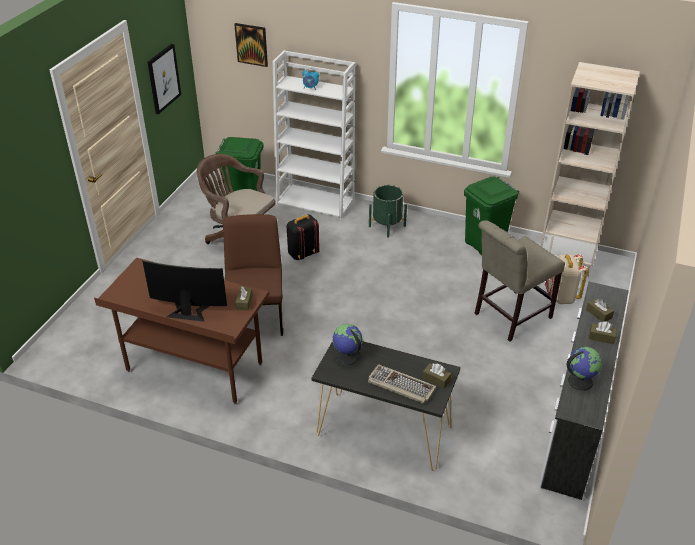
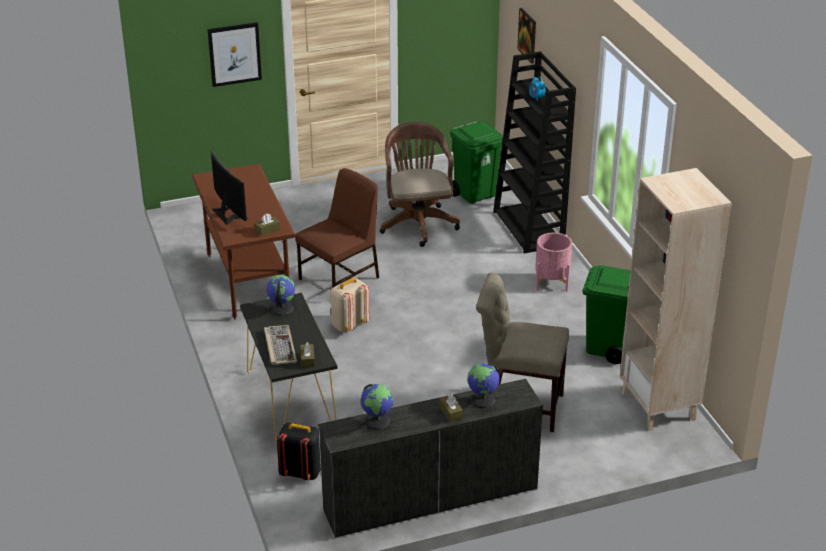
camera: 50 degrees right, 5 degrees down
picture [147,43,181,114] -> picture moved to [207,22,262,87]
white bookcase [273,50,355,219] -> black bookcase [493,51,576,254]
black backpack [287,214,320,260] -> black backpack moved to [277,423,321,480]
green planter [369,185,407,238] -> pink planter [535,233,572,292]
beige backpack [545,254,588,304] -> beige backpack moved to [330,278,370,333]
brown tissue box [586,298,614,322] -> globe [467,363,499,408]

